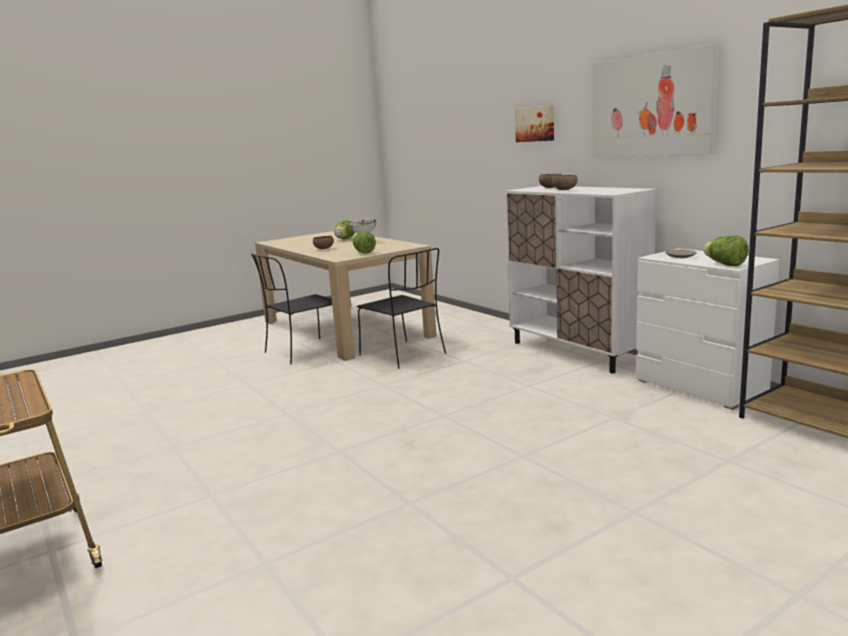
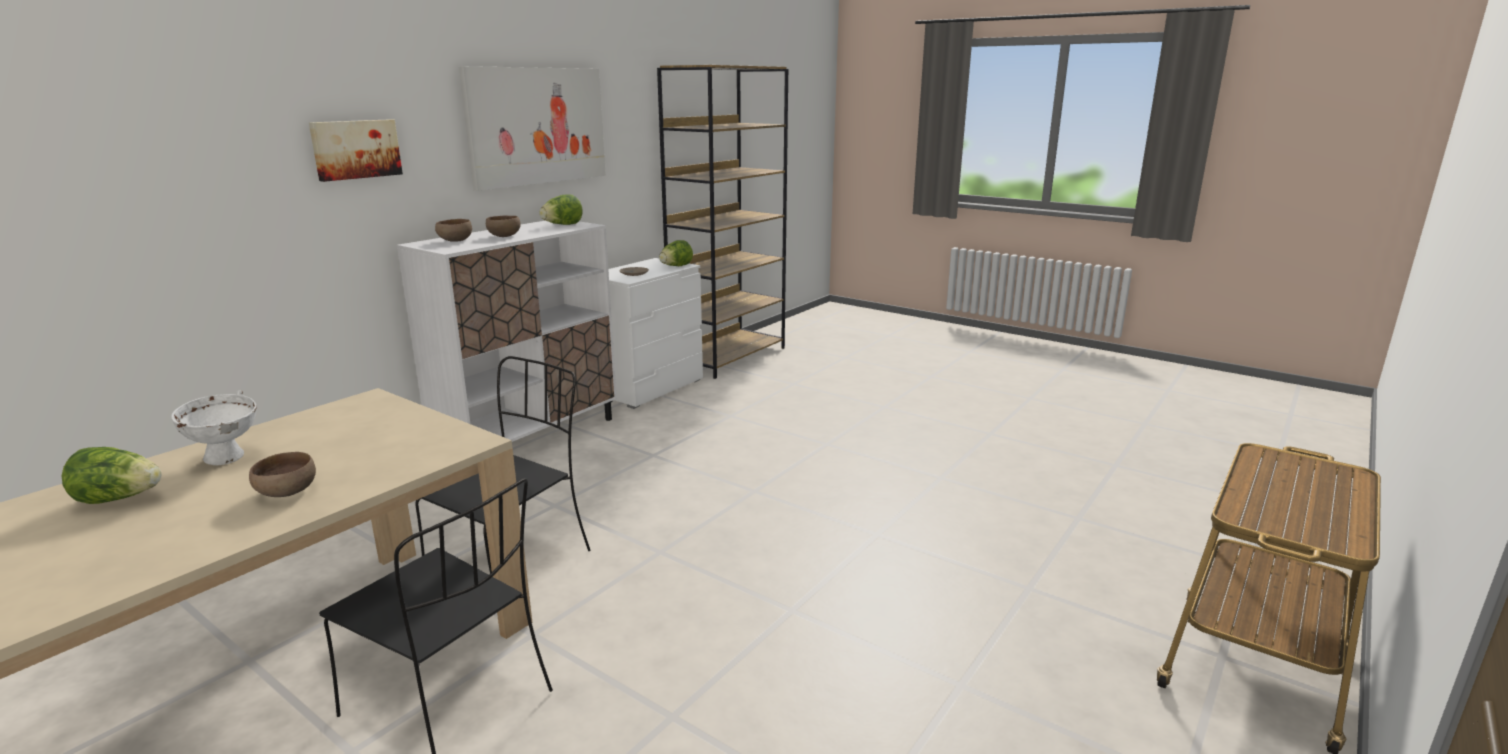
camera: 110 degrees left, 5 degrees up
lettuce [353,232,376,253] -> lettuce moved to [539,194,583,225]

